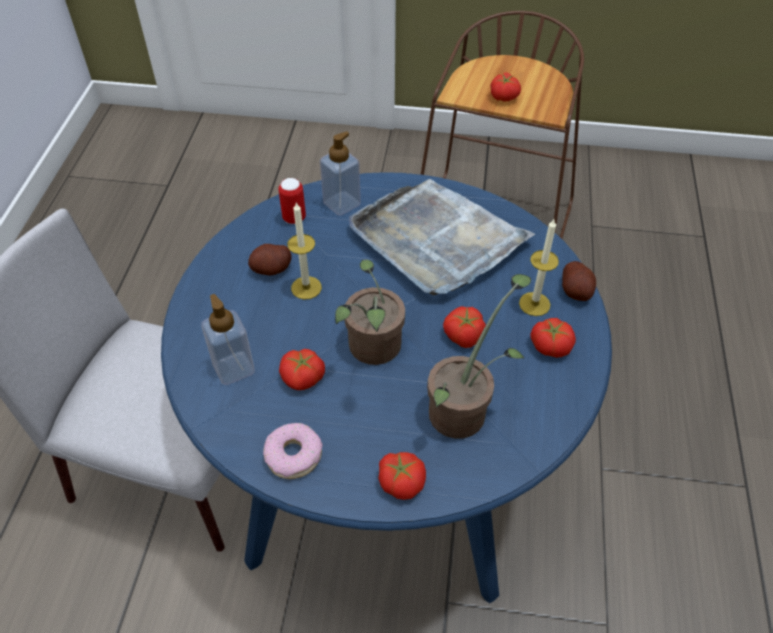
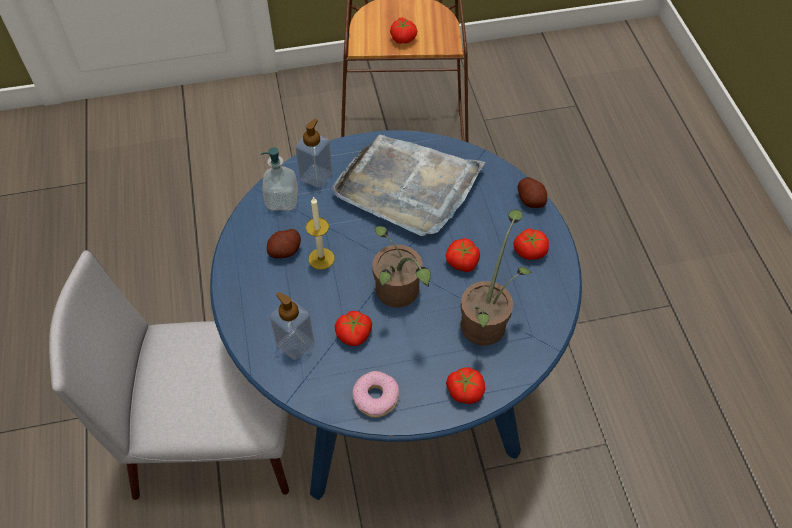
camera: 20 degrees left, 5 degrees up
can [278,178,306,224] -> soap dispenser [261,147,298,210]
candle [519,219,559,316] -> none

